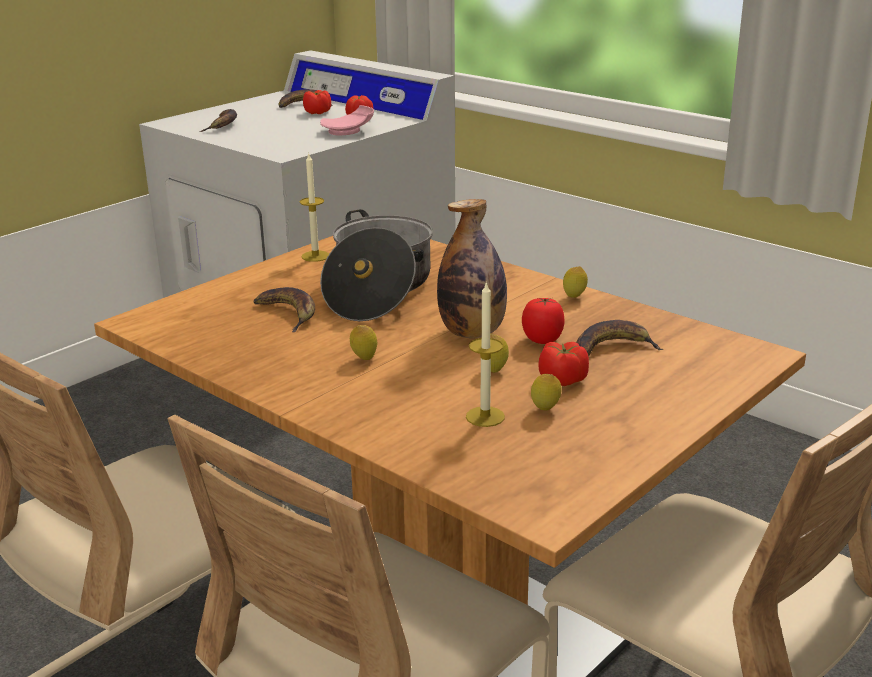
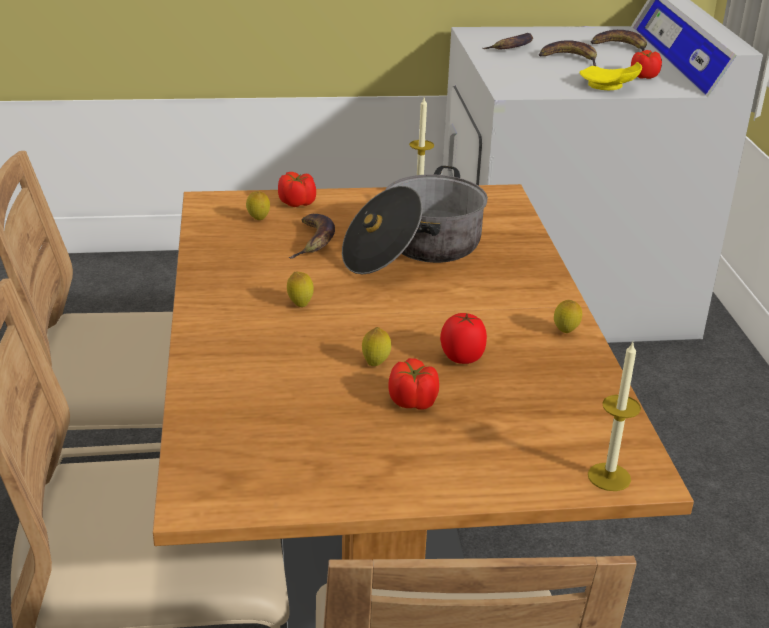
camera: 40 degrees right, 5 degrees up
tomato [303,90,331,114] -> tomato moved to [278,172,316,207]
pink plate [320,105,374,136] -> yellow plate [579,62,642,91]
bottle [437,199,507,338] -> none
candle [466,281,505,427] -> candle moved to [588,342,641,491]
lemon [531,374,562,411] -> lemon moved to [246,191,270,220]
banana [576,320,663,357] -> banana moved to [539,40,597,66]

